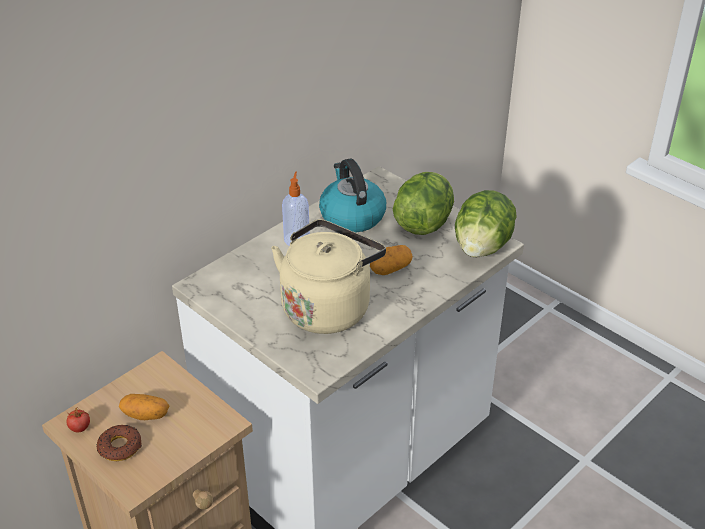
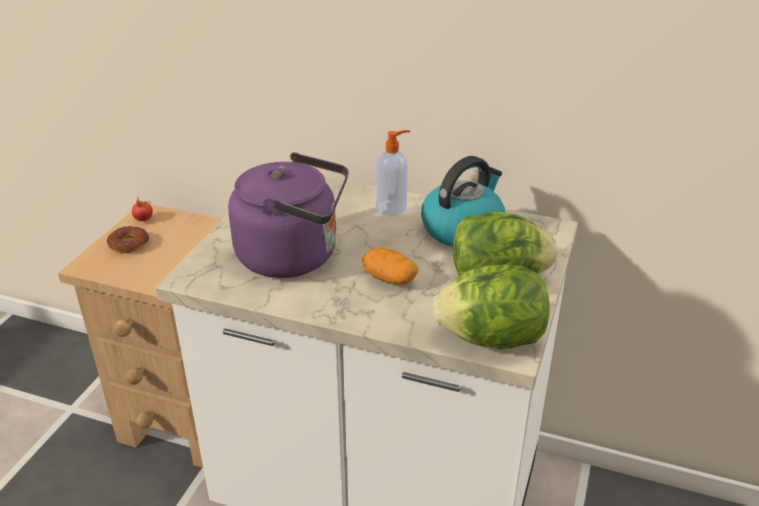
camera: 65 degrees right, 5 degrees down
potato [119,394,169,420] -> none
beige kettle [271,219,386,334] -> purple kettle [228,152,349,278]

